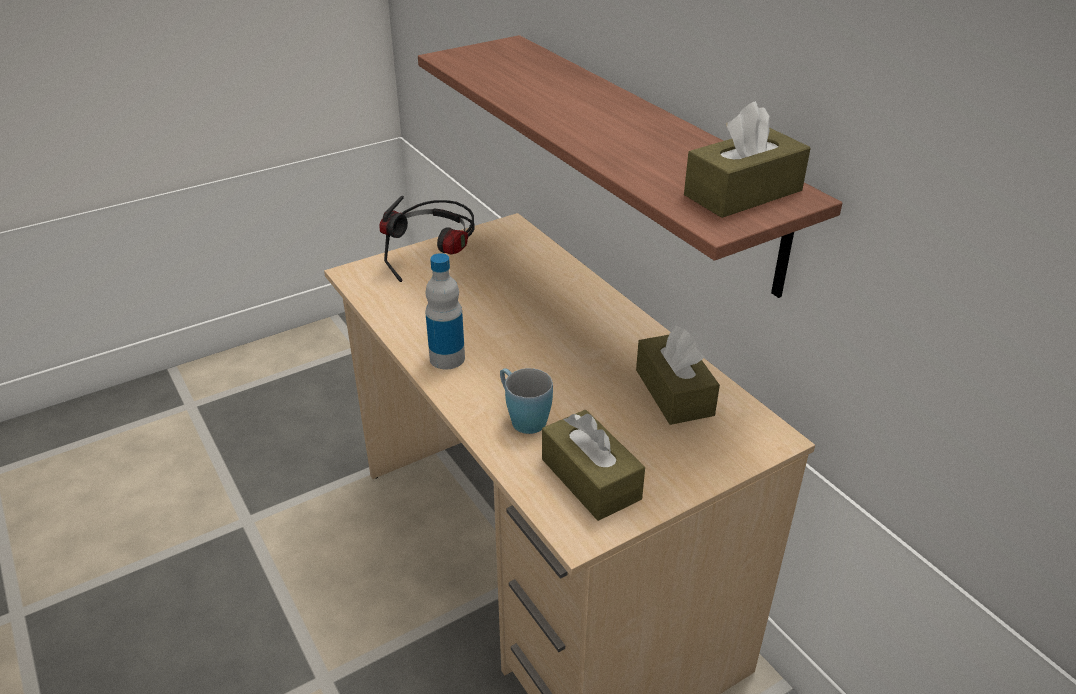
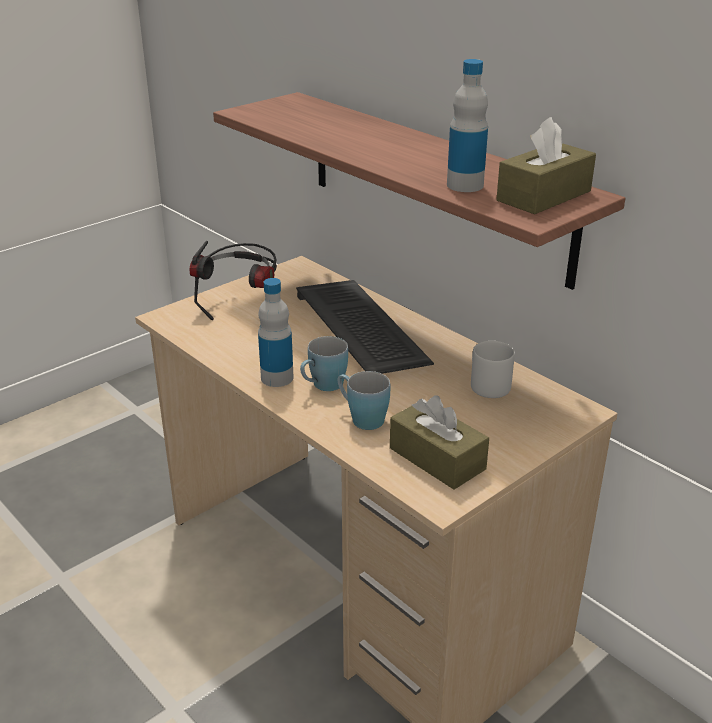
camera: 10 degrees left, 5 degrees down
brown tissue box [636,325,720,425] -> grey mug [471,341,515,398]
none -> keyboard [296,280,434,374]
none -> blue mug [300,336,348,391]
none -> bottle [447,59,488,192]

